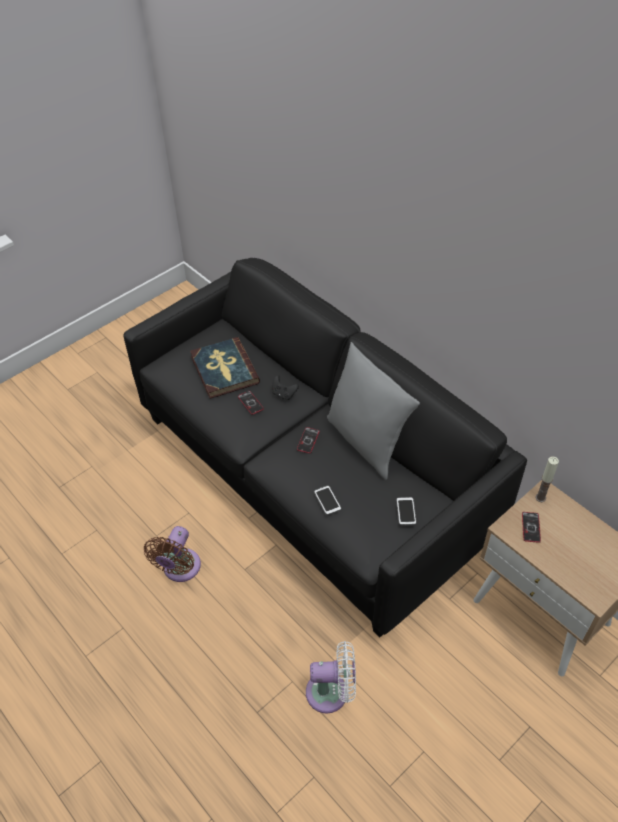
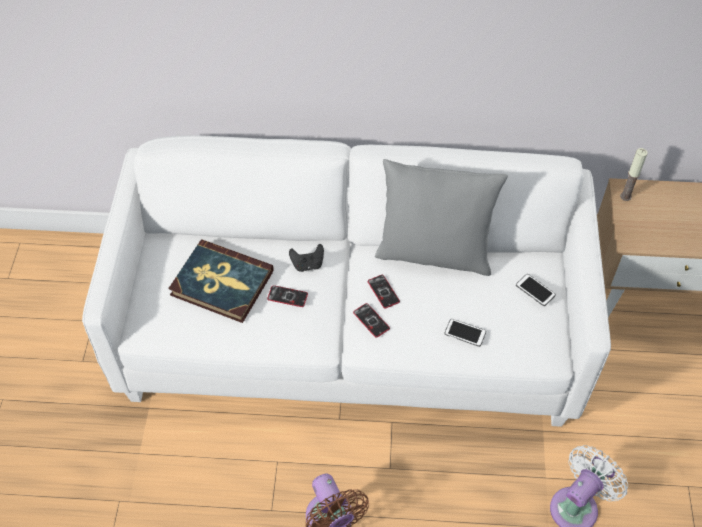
camera: 45 degrees left, 5 degrees up
black sofa [123,258,527,637] -> white sofa [82,135,611,427]
phone [522,512,541,543] -> phone moved to [353,303,390,338]

